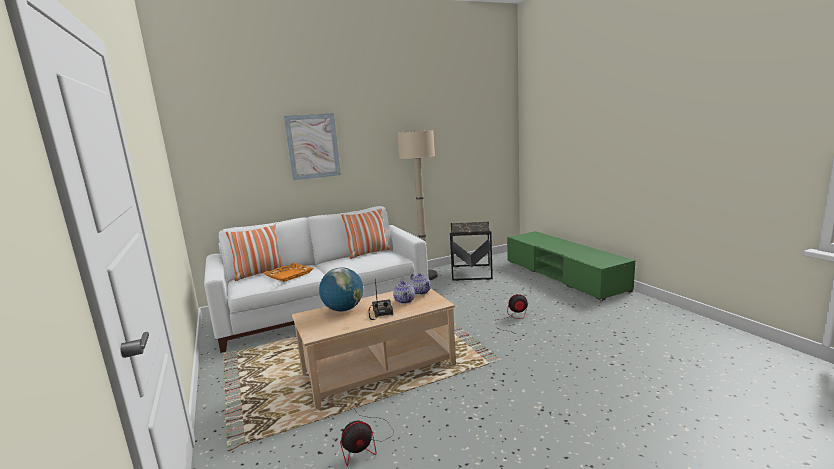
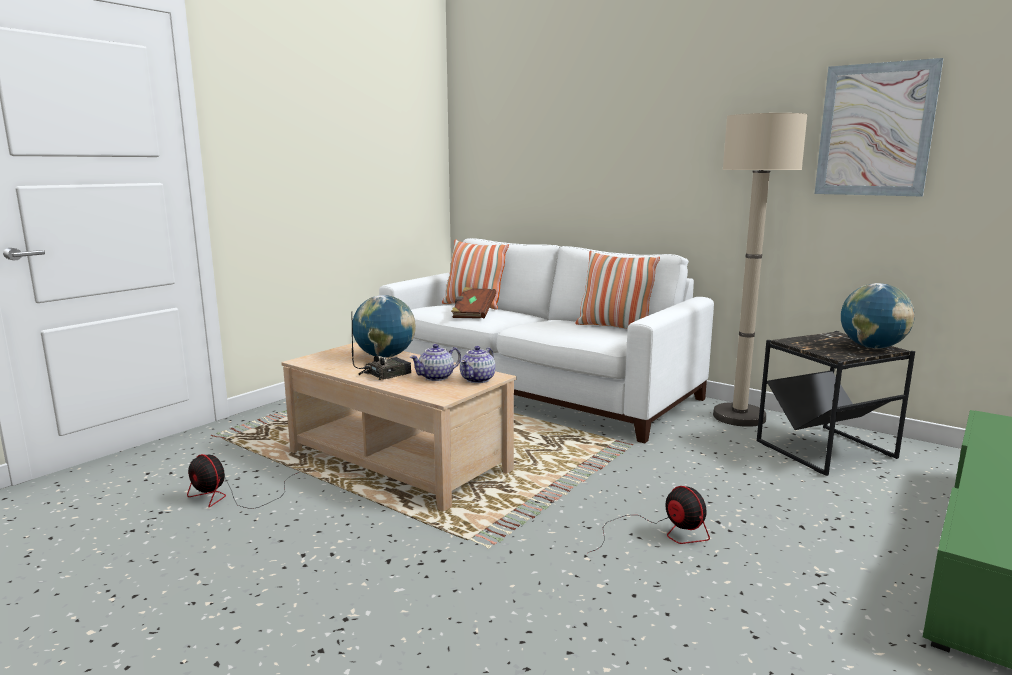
camera: 60 degrees right, 0 degrees up
orange tray [263,263,314,282] -> brown book [451,287,496,318]
picture [284,113,341,180] -> picture moved to [814,58,944,197]
none -> globe [841,283,915,349]

